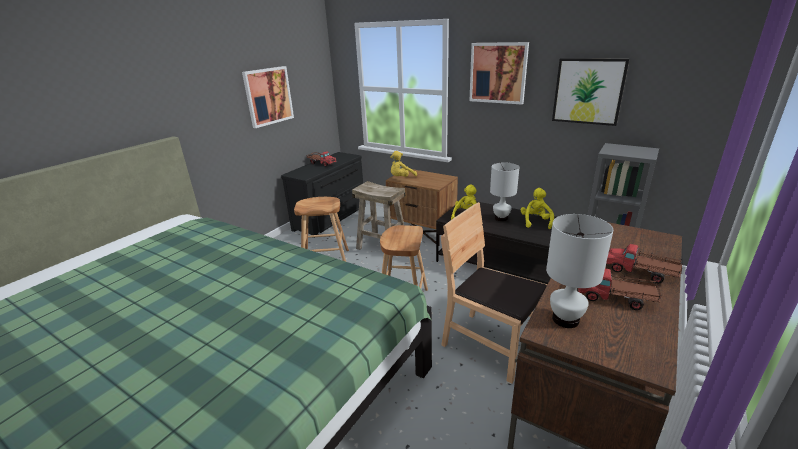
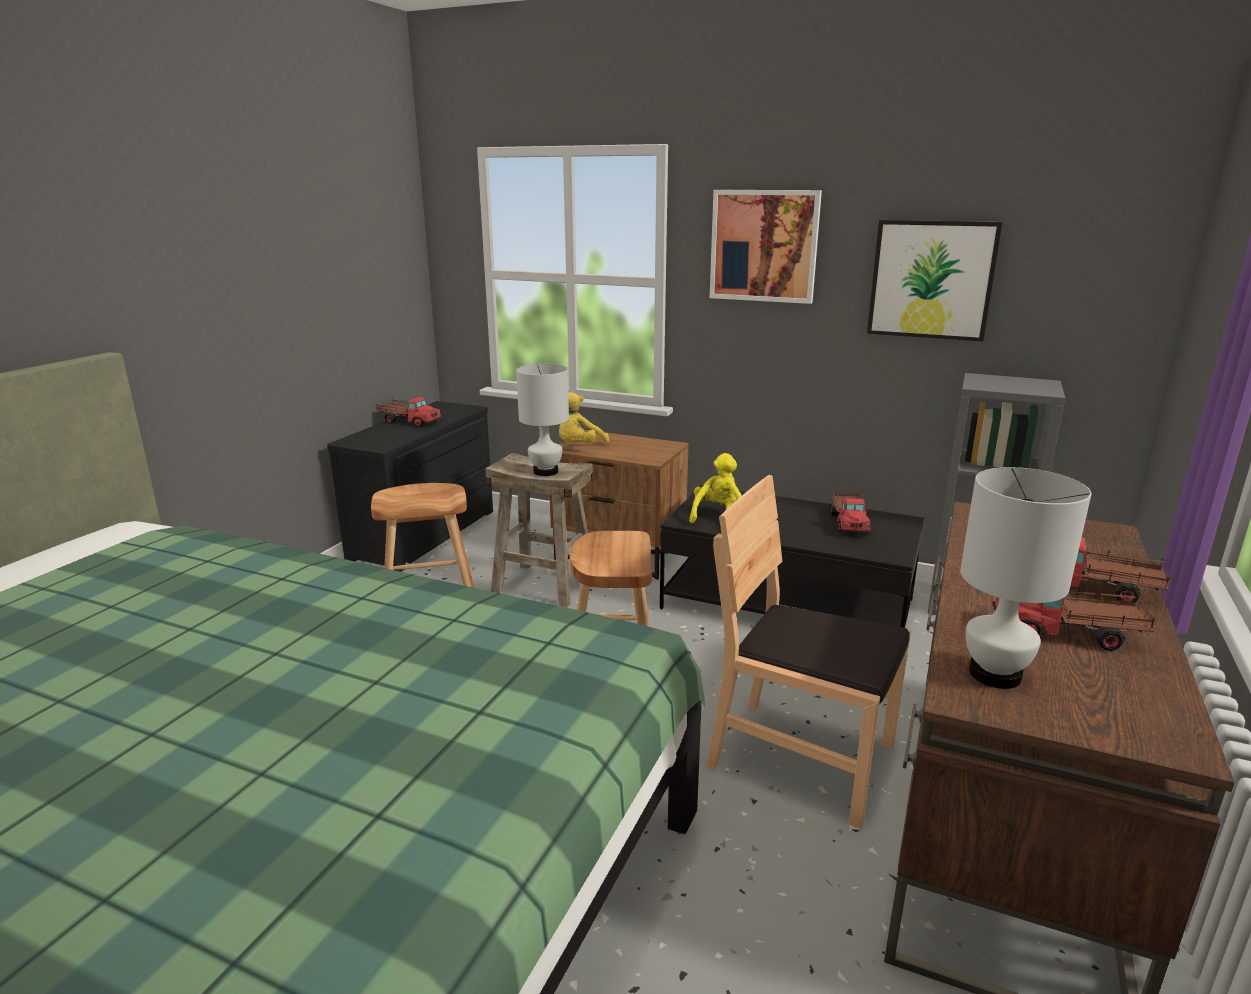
camera: 10 degrees left, 5 degrees down
picture [242,66,294,128] -> none
white table lamp [490,163,520,221] -> white table lamp moved to [516,364,569,476]
yellow plush toy [521,188,554,229] -> toy truck [830,489,871,533]

